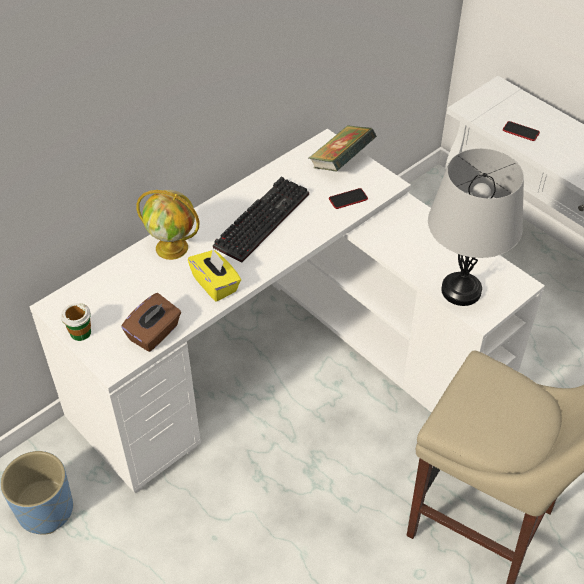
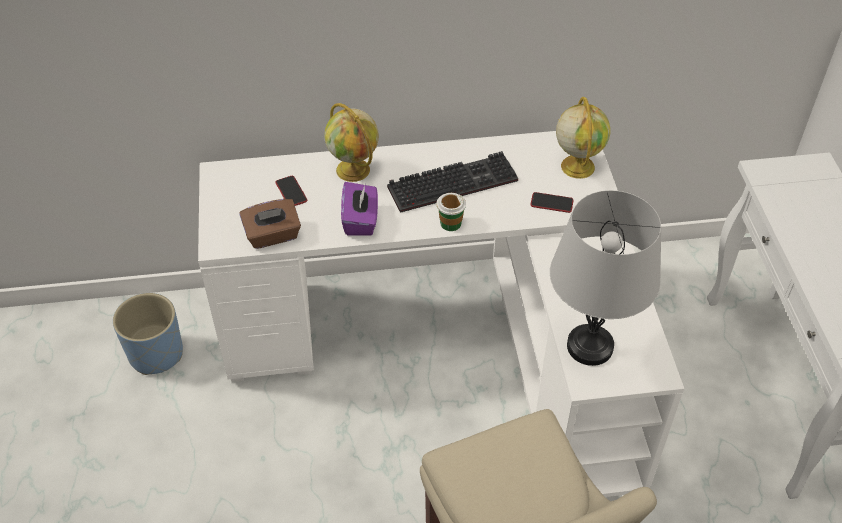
camera: 35 degrees right, 0 degrees up
cup [61,303,91,341] -> cup moved to [437,193,466,231]
yellow tissue box [188,249,241,302] -> purple tissue box [341,182,378,236]
book [309,125,376,172] -> globe [556,97,611,179]
phone [503,121,540,141] -> phone moved to [276,176,307,206]

